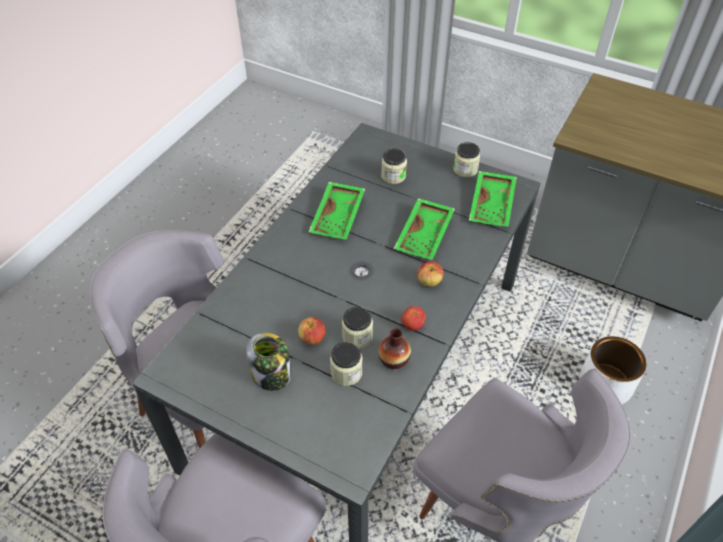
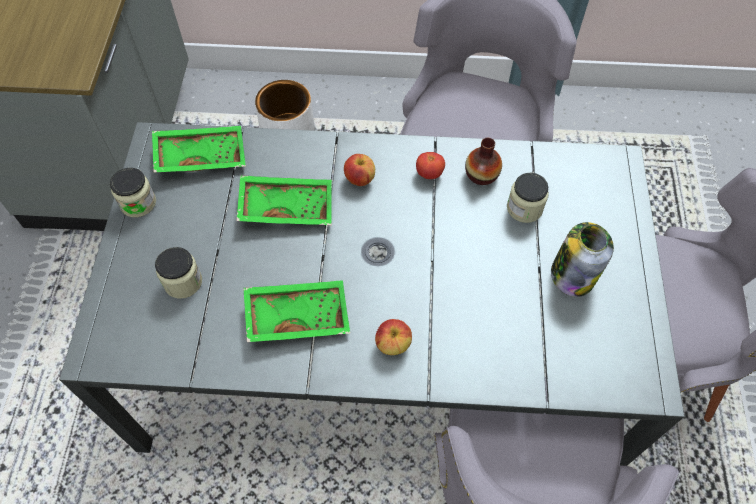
camera: 115 degrees left, 10 degrees up
apple [298,317,325,345] -> apple moved to [375,319,412,355]
jar [342,307,373,349] -> none

